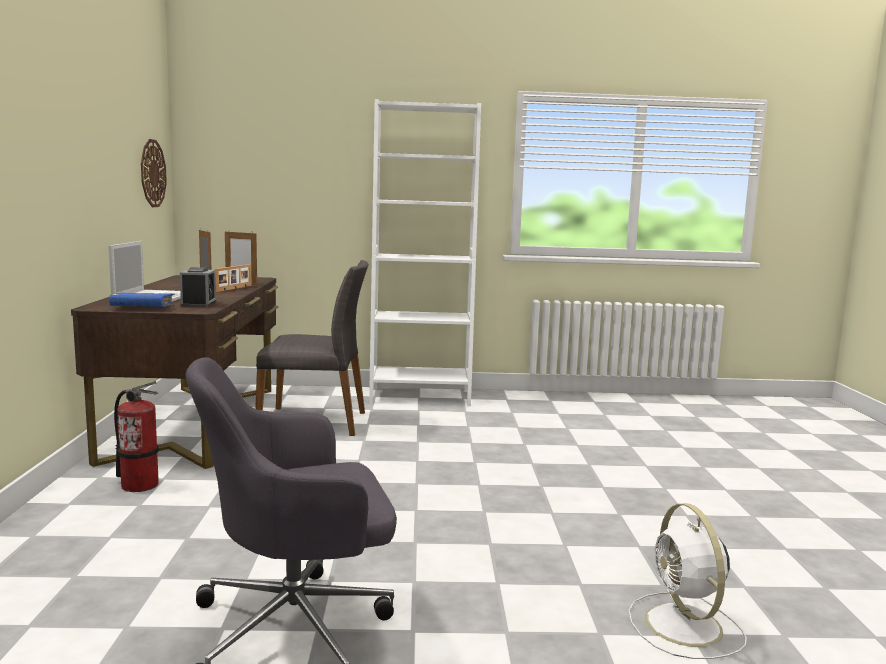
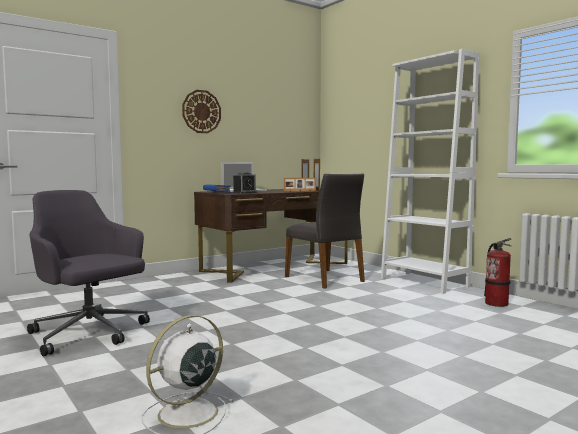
camera: 55 degrees right, 5 degrees down
fire extinguisher [114,381,159,492] -> fire extinguisher moved to [484,238,511,307]
wall clock [141,139,167,207] -> wall clock moved to [182,90,221,133]

